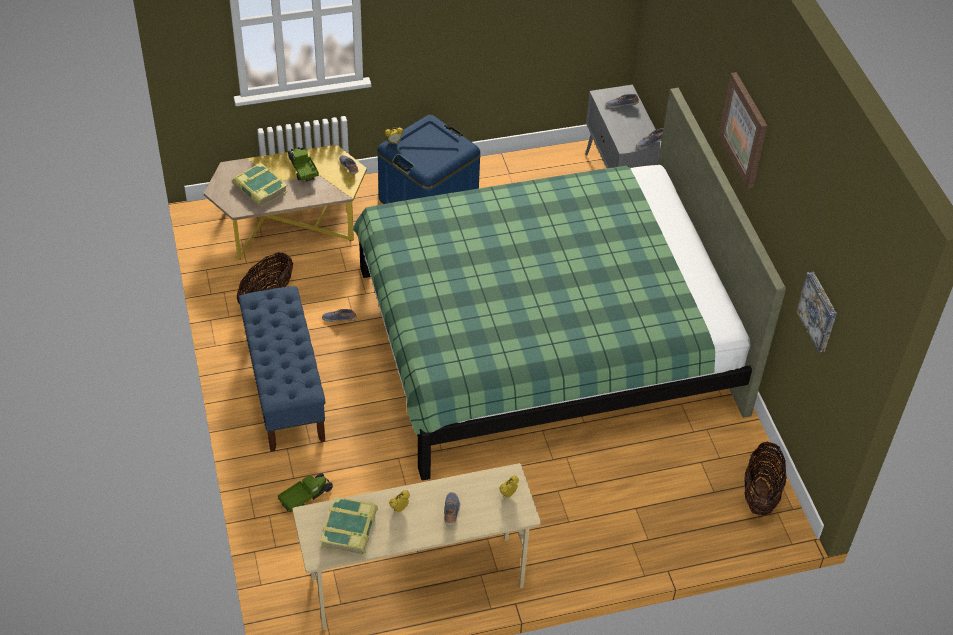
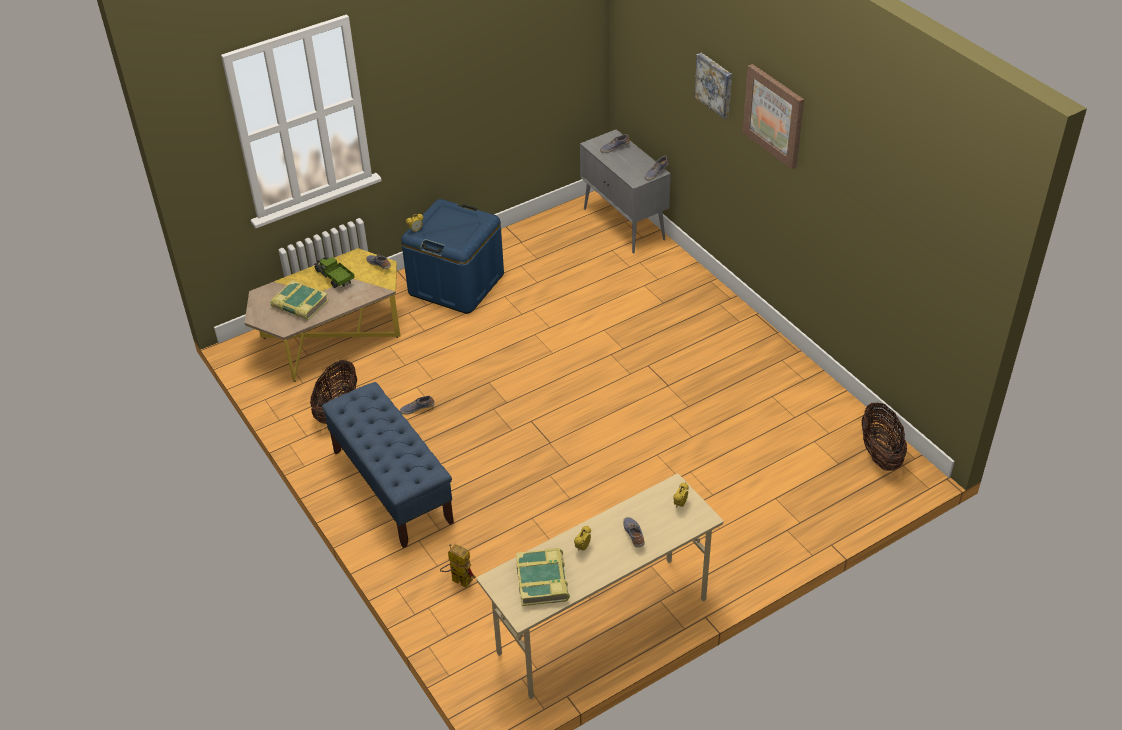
camera: 15 degrees left, 5 degrees down
toy truck [278,473,333,512] -> toy robot [440,544,476,588]
green bed [352,88,786,481] -> none
picture [796,271,837,353] -> picture moved to [694,52,732,119]

